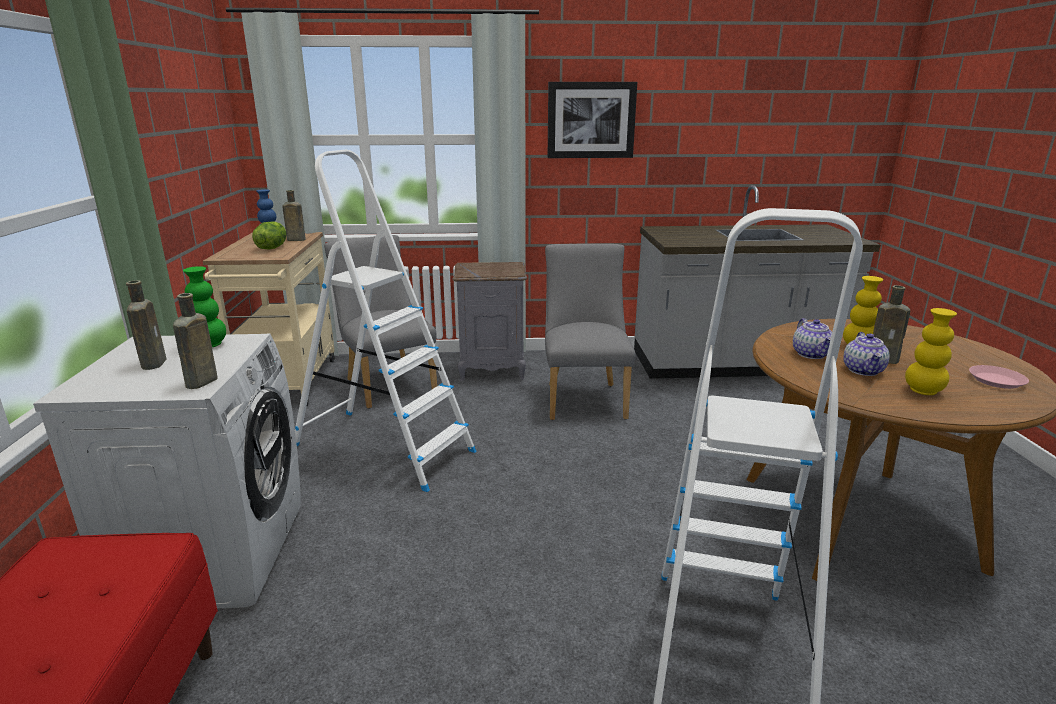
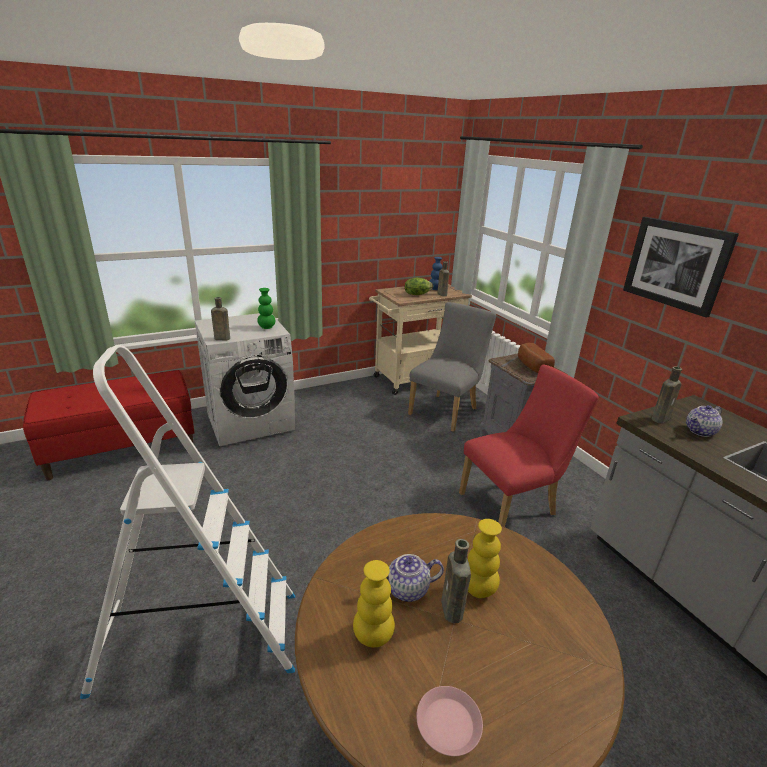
camera: 65 degrees right, 5 degrees up
brown bottle [126,280,167,370] -> brown bottle moved to [652,366,682,424]
white step ladder [295,150,476,492] -> none
grey chair [545,244,636,420] -> red chair [459,365,599,527]
teapot [793,318,832,359] -> teapot moved to [686,405,723,437]
none -> bread [518,343,555,373]

